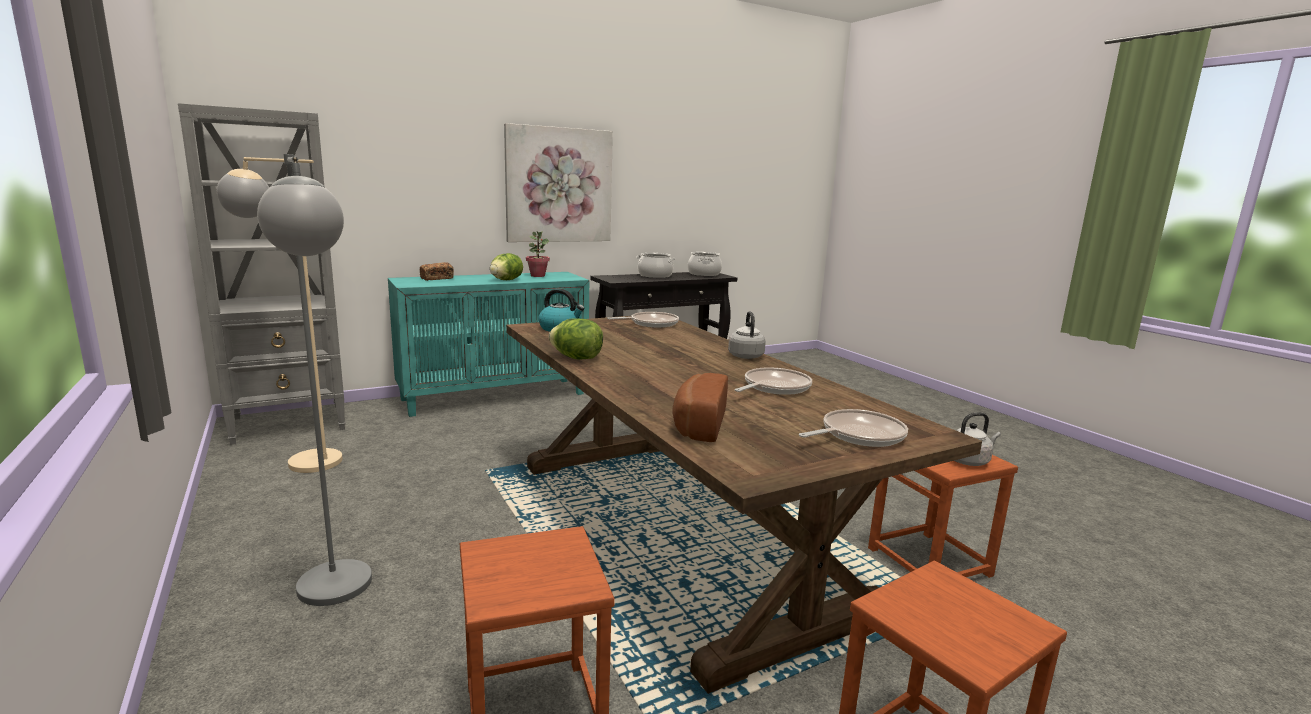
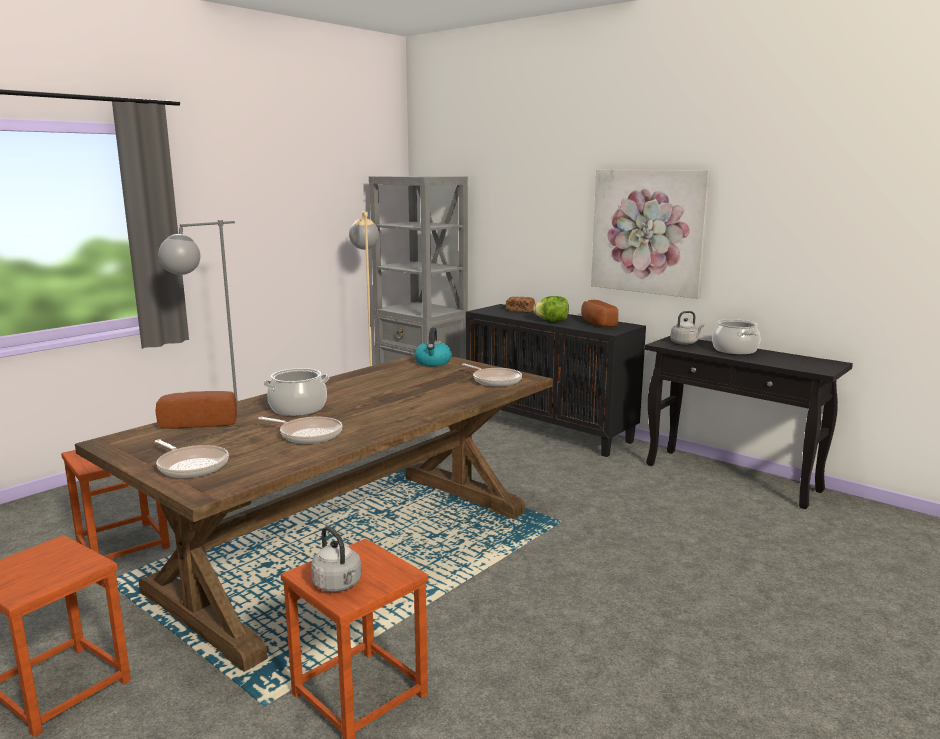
camera: 70 degrees right, 0 degrees up
turquoise cabinet [388,272,589,417] -> black cabinet [466,304,646,457]
potted plant [526,231,550,277] -> bread [581,300,618,327]
lettuce [549,319,603,360] -> none
cooking pot [688,252,722,276] -> cooking pot moved to [263,368,329,416]
grey kettle [728,311,766,359] -> grey kettle moved to [671,311,704,345]

